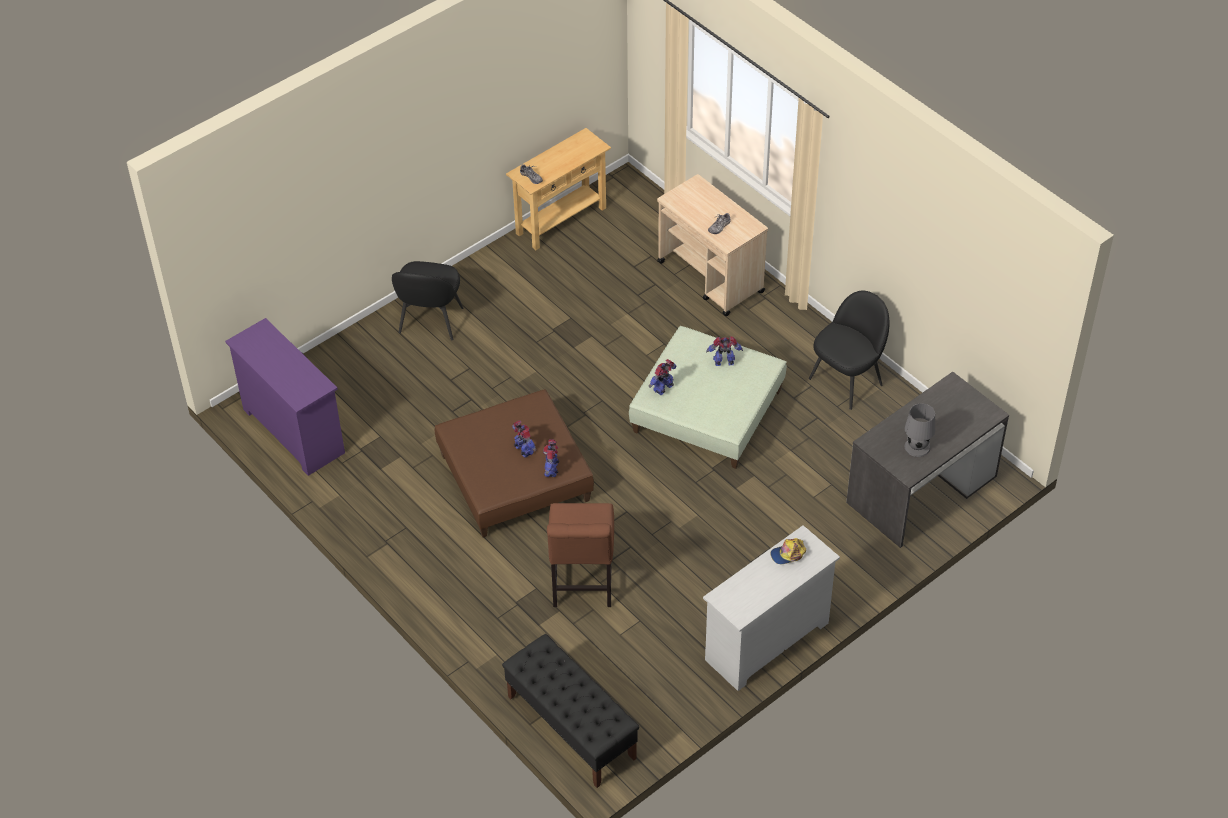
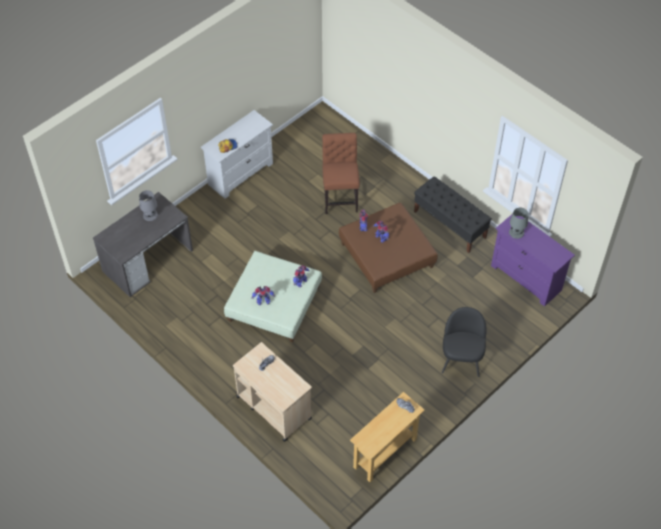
camera: 175 degrees right, 5 degrees up
black bench [502,634,639,788] -> black bench moved to [414,176,492,253]
black chair [809,290,890,410] -> none
none -> grey table lamp [509,208,528,239]

